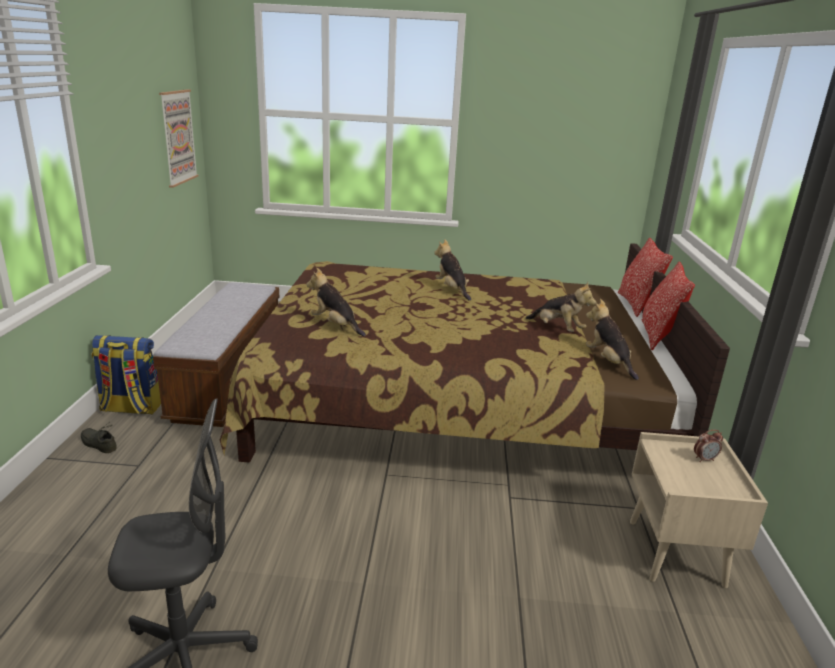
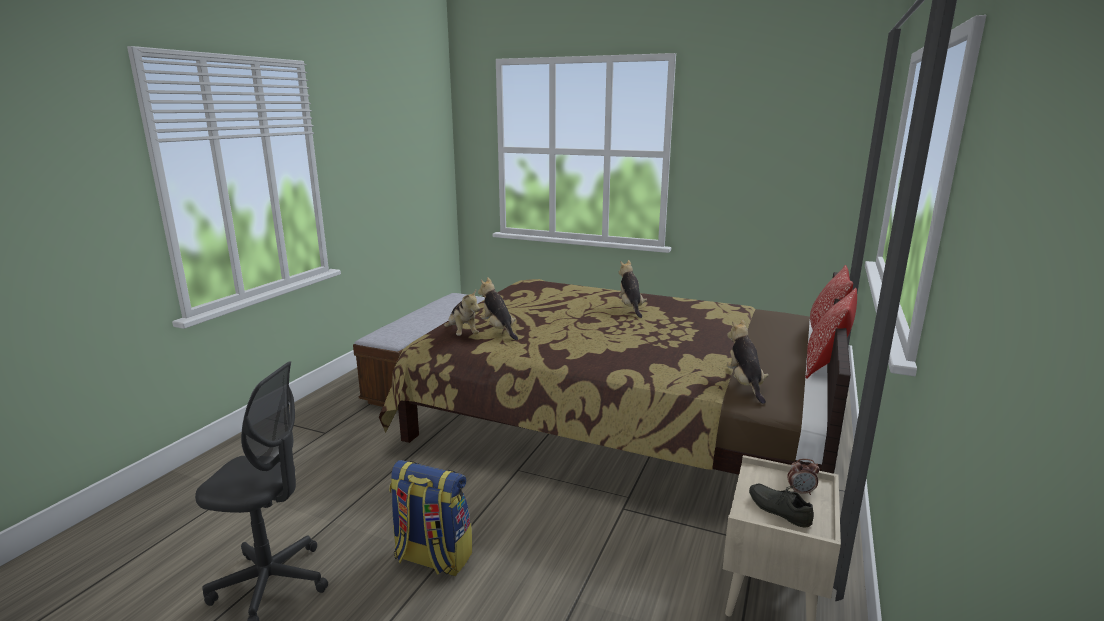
camera: 20 degrees right, 5 degrees down
grey shoe [81,423,117,453] -> grey shoe moved to [749,481,814,528]
backpack [92,335,161,415] -> backpack moved to [389,460,472,576]
picture [159,89,198,188] -> none
plush toy [525,282,596,332] -> plush toy moved to [444,290,480,336]

